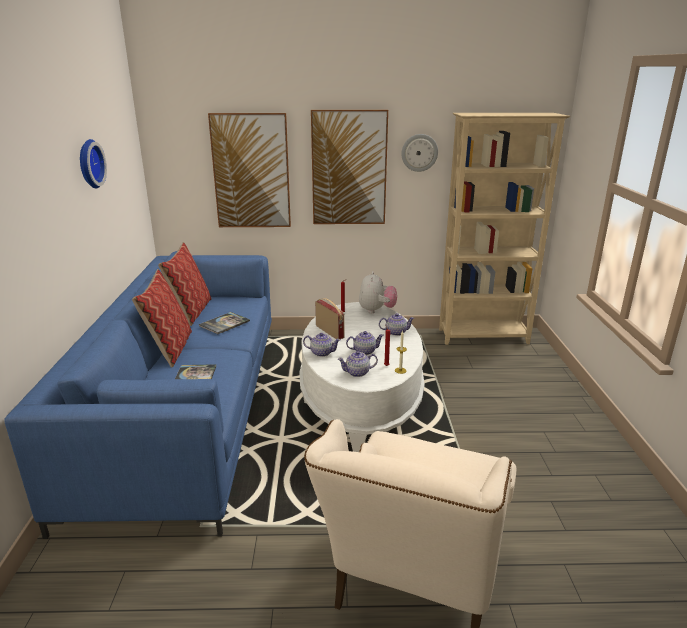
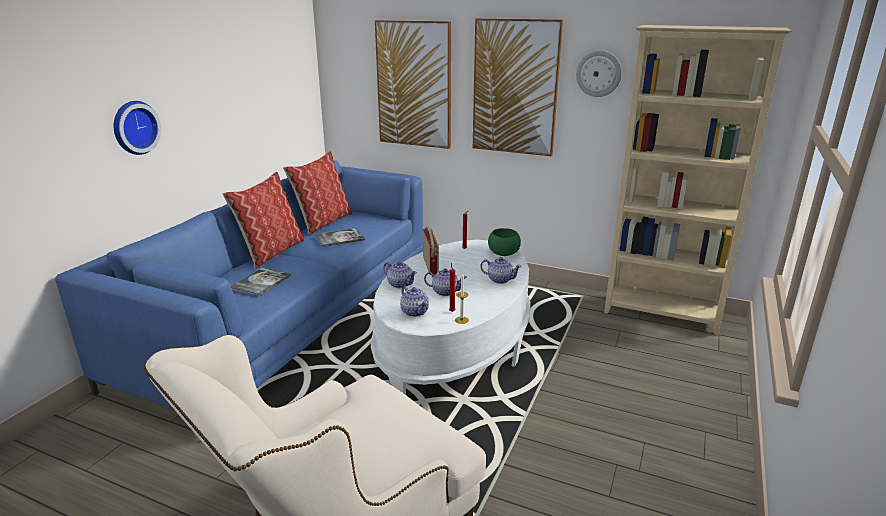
camera: 25 degrees right, 0 degrees up
wall clock [80,139,107,188] -> wall clock moved to [114,101,161,155]
teapot [338,351,378,377] -> teapot turned 135 degrees counterclockwise [400,286,429,317]
plush toy [359,271,397,313] -> green bowl [488,228,521,256]

